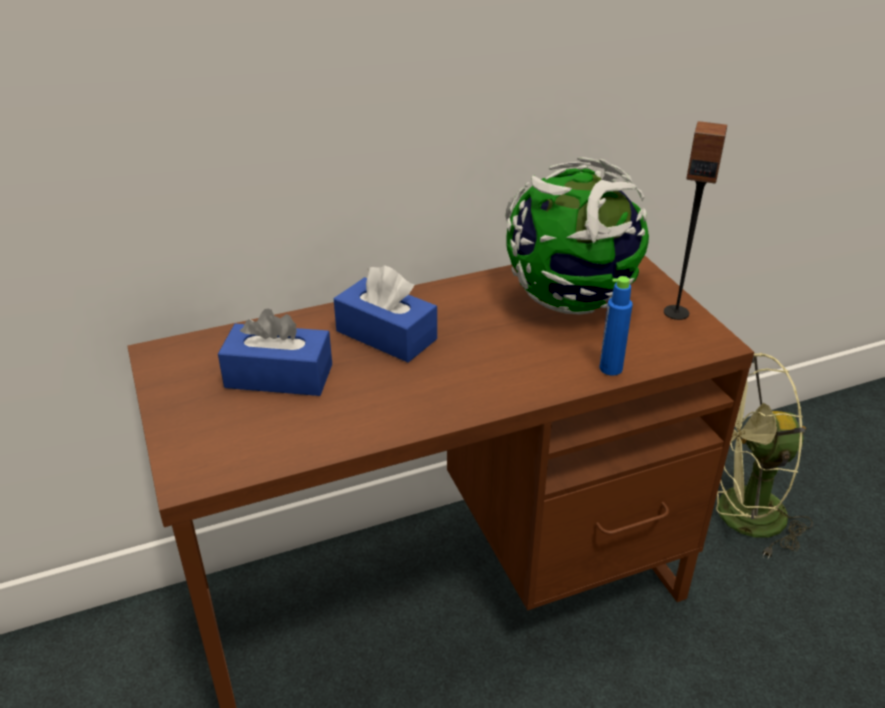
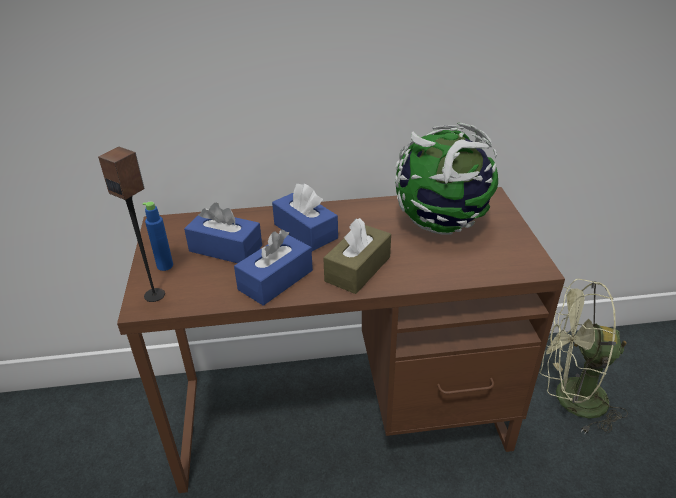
camera: 15 degrees right, 0 degrees up
blue bottle [600,276,633,376] -> blue bottle moved to [142,202,173,271]
speaker [664,121,727,320] -> speaker moved to [98,147,165,302]
none -> blue tissue box [234,230,313,306]
none -> brown tissue box [323,218,391,294]

